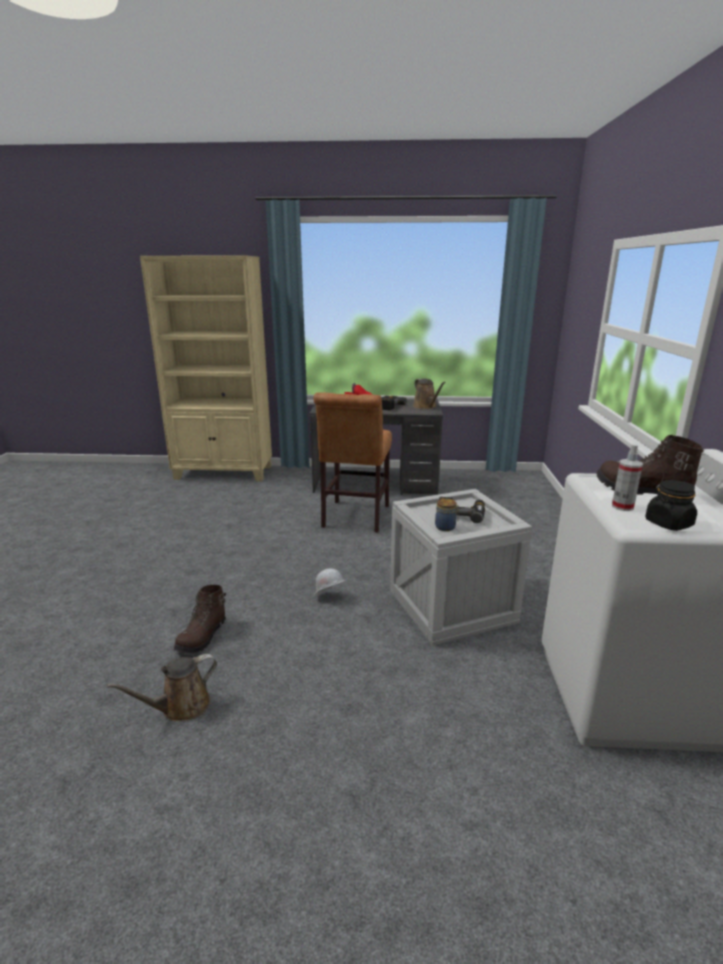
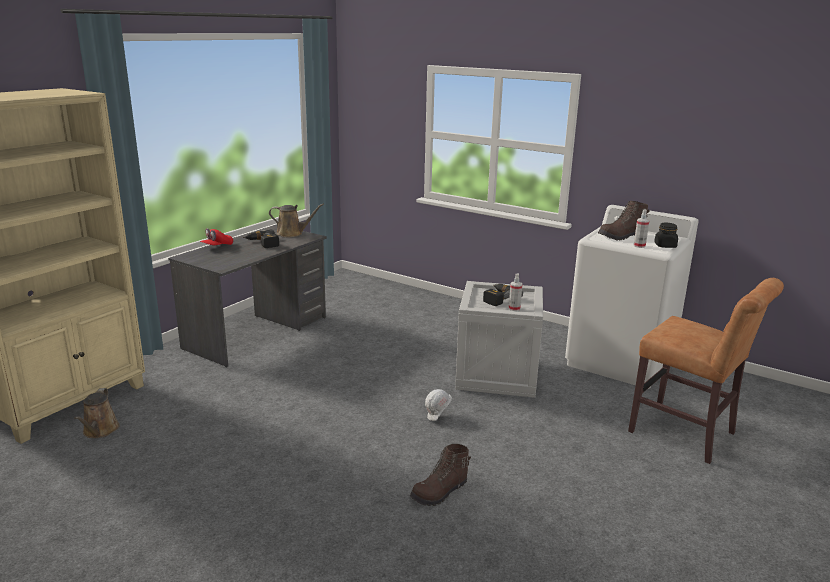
camera: 60 degrees left, 0 degrees up
brown watering can [107,654,217,721] -> brown watering can moved to [74,388,120,438]
brown boot [174,585,226,654] -> brown boot turned 90 degrees clockwise [410,444,471,506]
brown chair [314,392,392,533] -> brown chair moved to [628,278,784,464]
jar [435,499,459,531] -> spray bottle [509,274,522,311]

